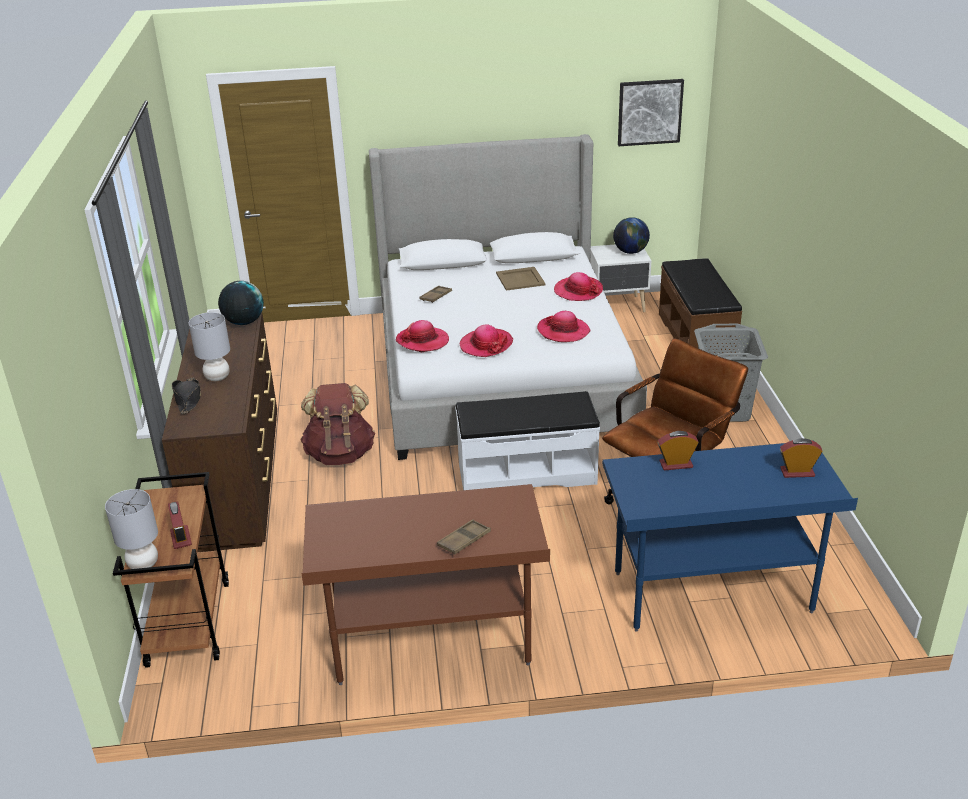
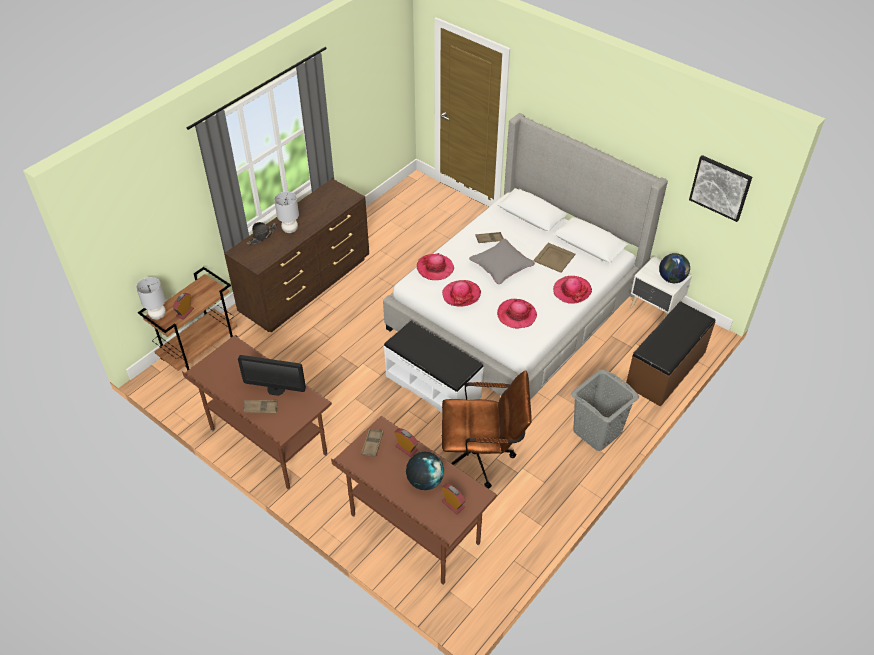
camera: 45 degrees right, 15 degrees up
globe [218,281,264,325] -> globe moved to [406,452,444,490]
brown backpack [301,383,375,465] -> none
blue desk [602,441,858,632] -> brown desk [331,416,497,585]
none -> monitor [238,355,306,396]
none -> brown tray [361,429,384,457]
none -> grey pillow [469,239,535,284]

